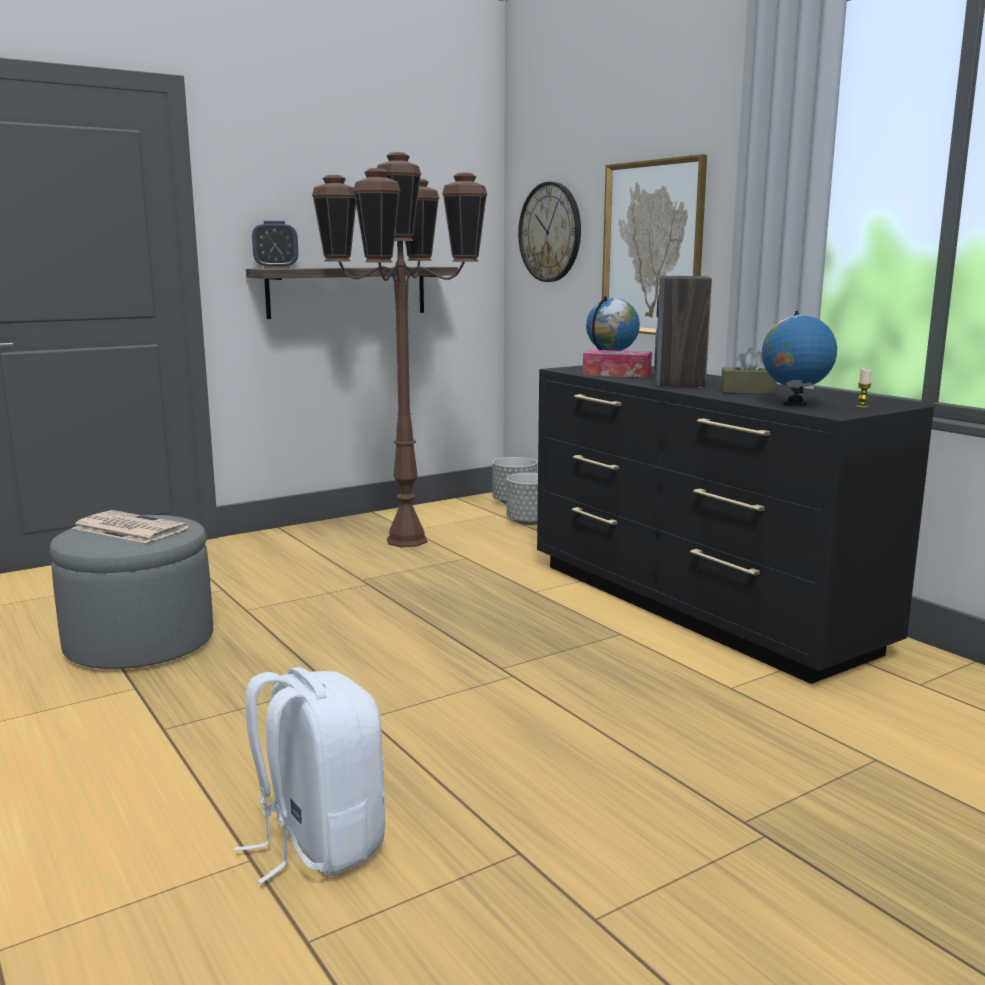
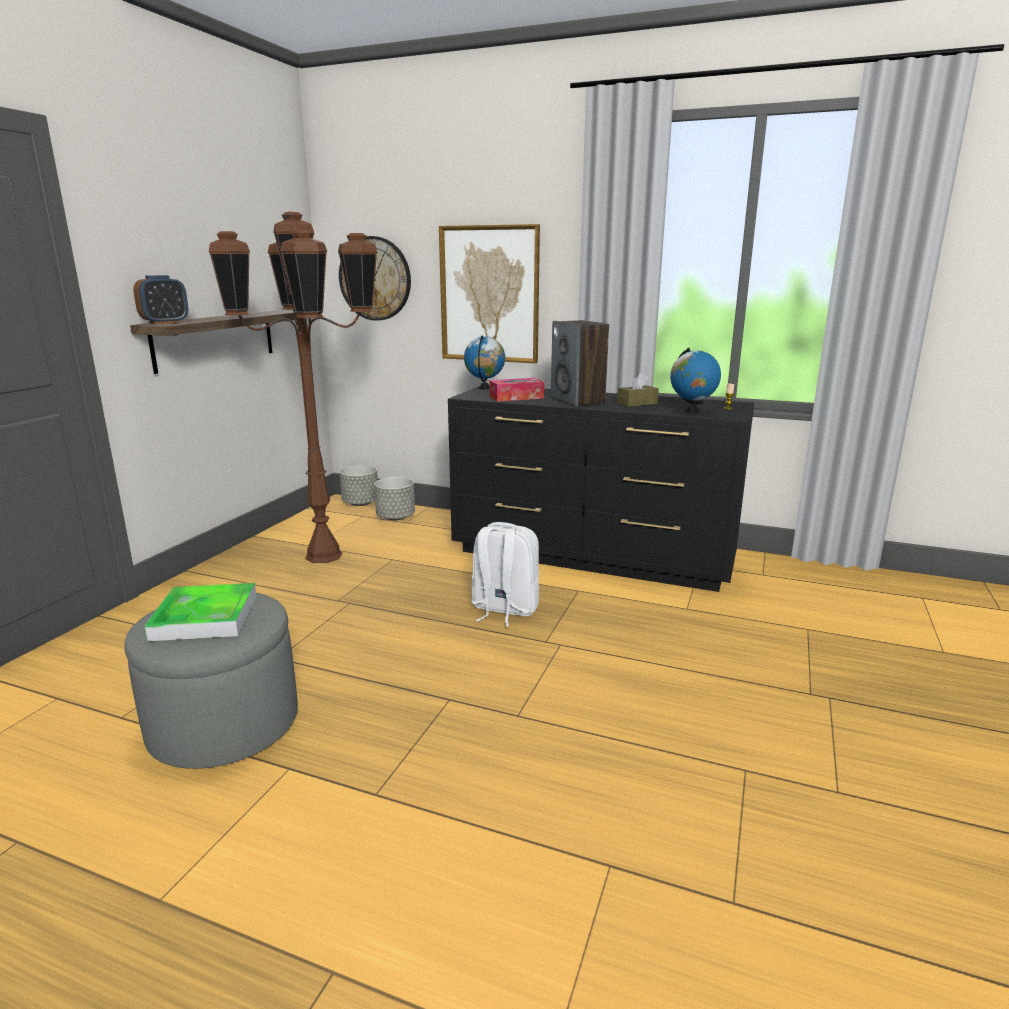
camera: 35 degrees left, 5 degrees up
newspaper [72,510,189,543] -> tray [145,583,257,641]
white backpack [234,667,385,884] -> white backpack moved to [471,522,539,627]

